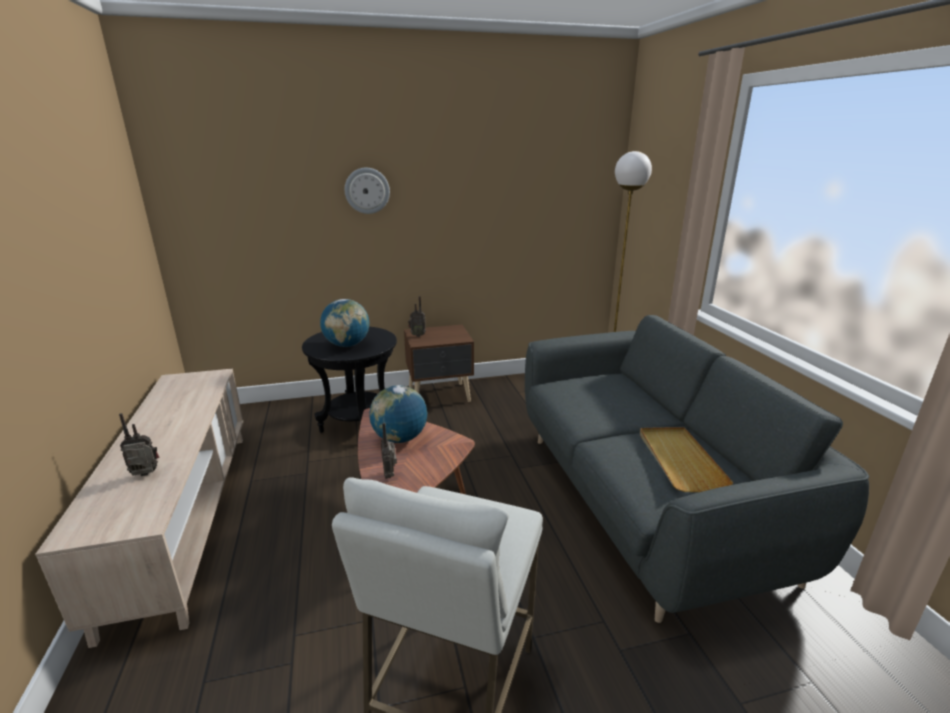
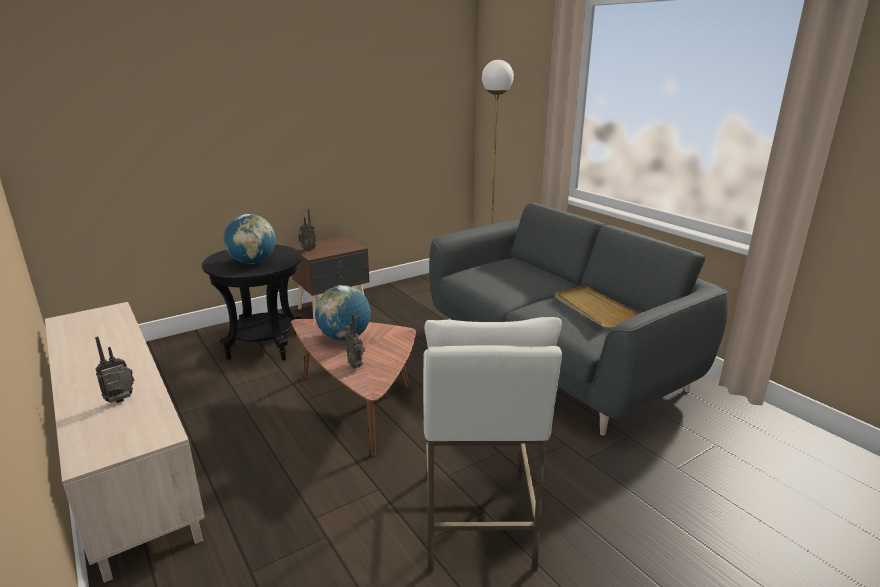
camera: 20 degrees left, 0 degrees up
wall clock [345,168,390,214] -> none

